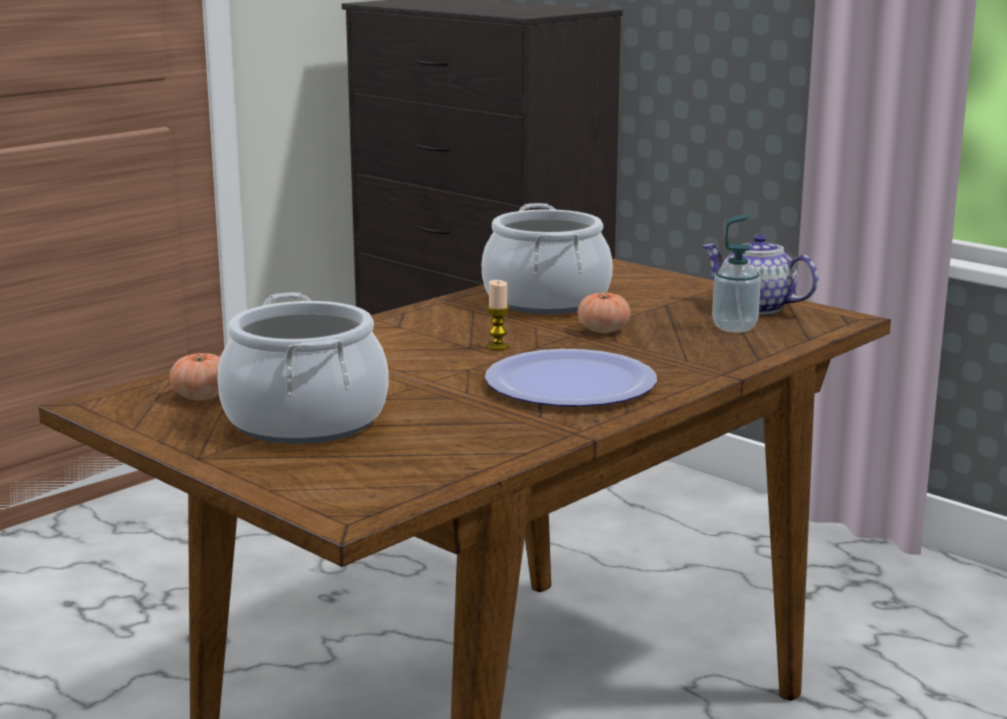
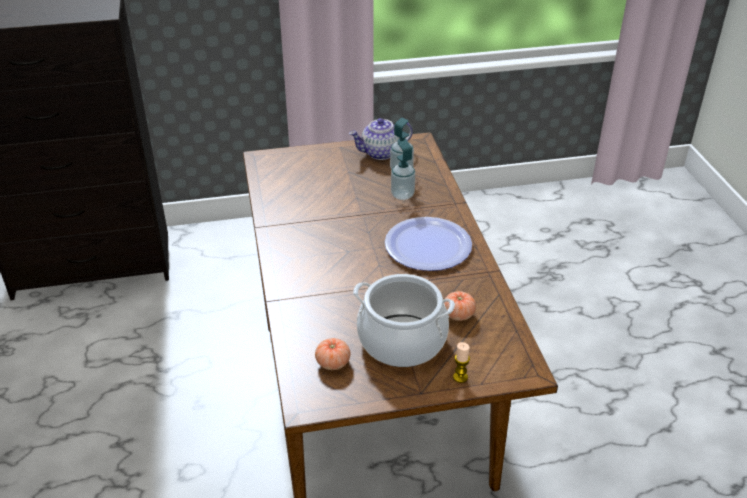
camera: 55 degrees left, 20 degrees up
cooking pot [482,203,613,314] -> none
candle [487,280,510,350] -> candle moved to [453,342,470,383]
tomato [578,292,631,333] -> tomato moved to [444,291,476,321]
none -> soap dispenser [391,140,415,200]

